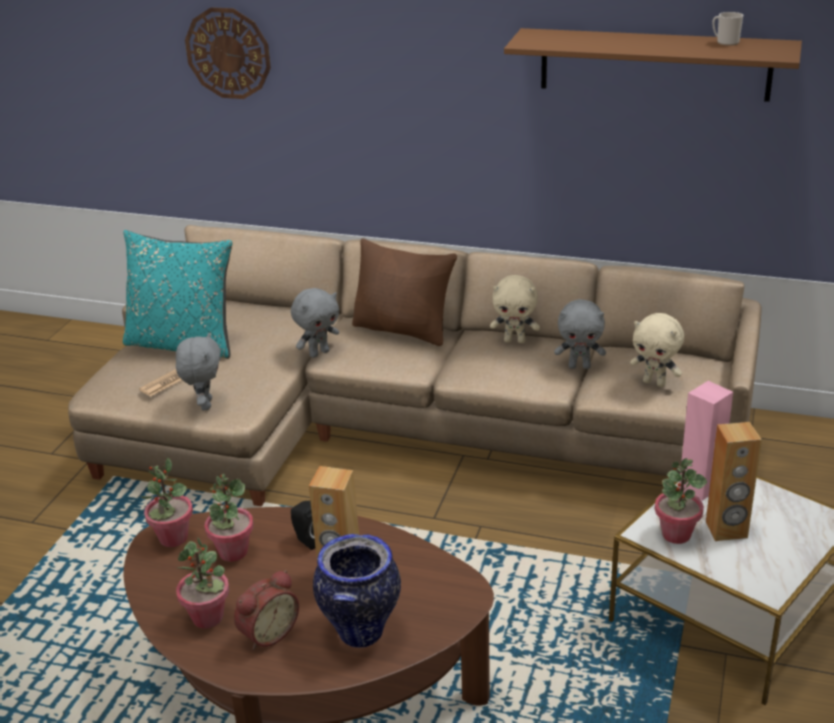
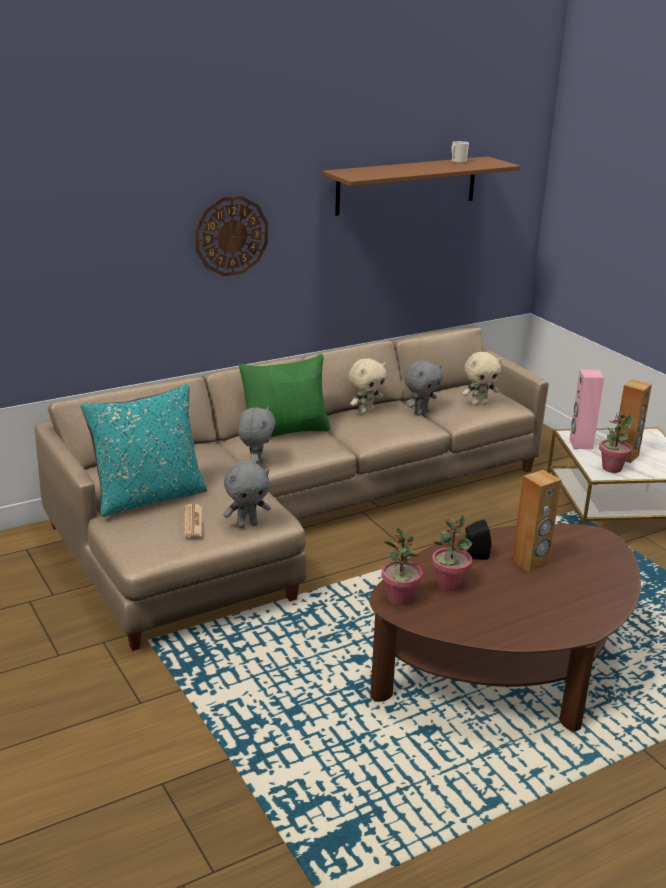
camera: 50 degrees left, 5 degrees down
grey plush toy [176,332,221,411] -> grey plush toy turned 120 degrees clockwise [223,461,271,528]
potted plant [176,538,229,629] -> none
wall clock [185,7,271,99] -> wall clock moved to [195,196,268,276]
alarm clock [234,570,299,650] -> none
vase [313,534,401,648] -> none
brown pillow [352,238,457,346] -> green pillow [239,354,331,437]

